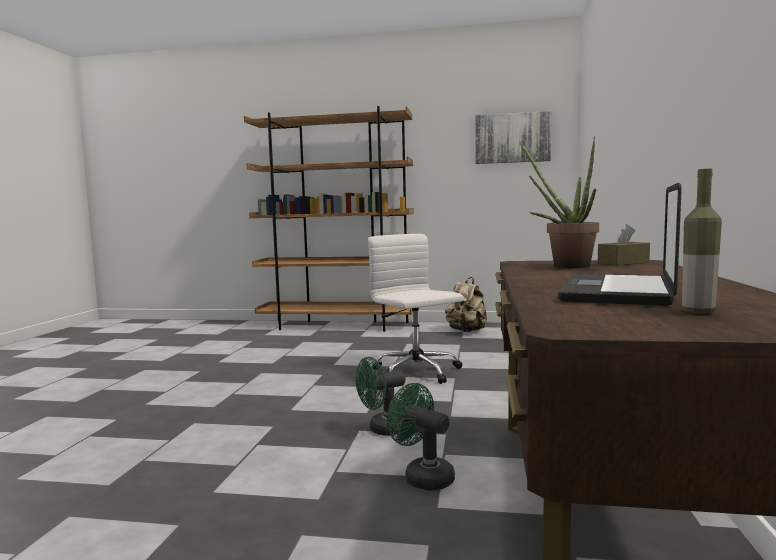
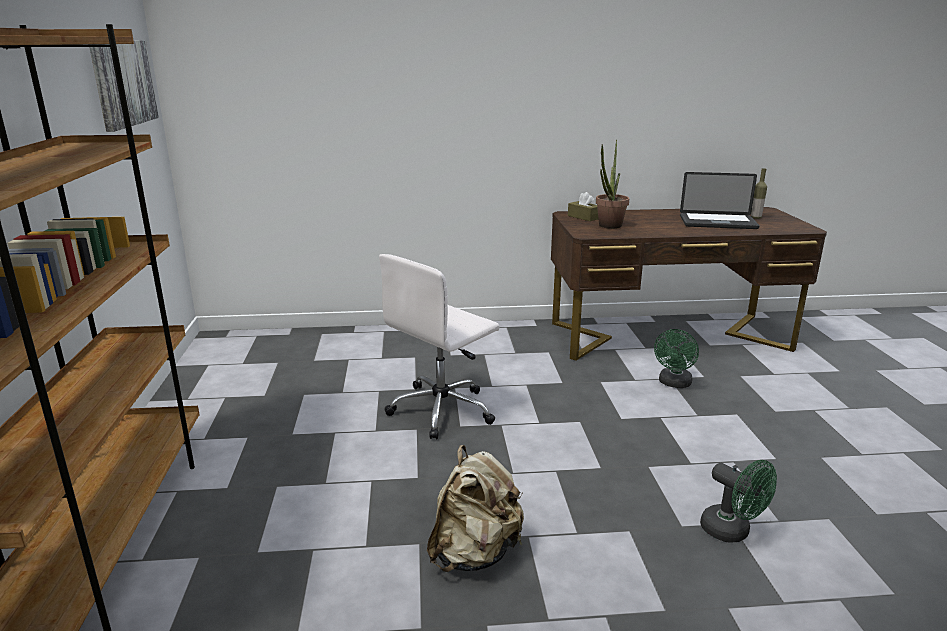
camera: 105 degrees left, 15 degrees up
green fan [356,357,406,436] -> green fan moved to [700,460,777,543]
beige backpack [445,277,487,332] -> beige backpack moved to [427,445,524,572]

